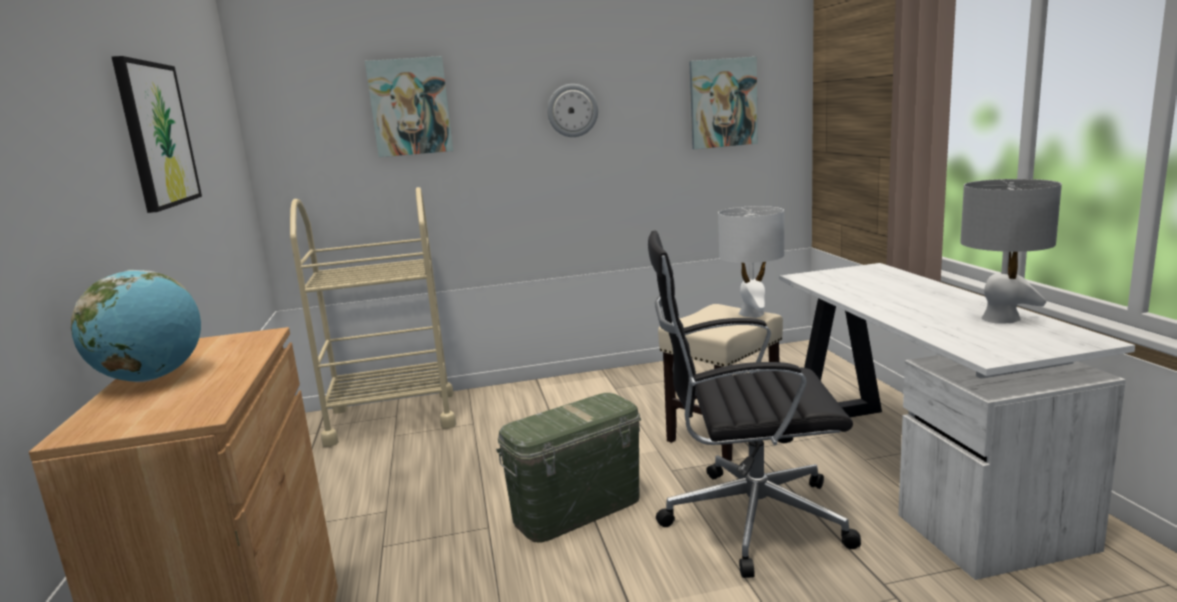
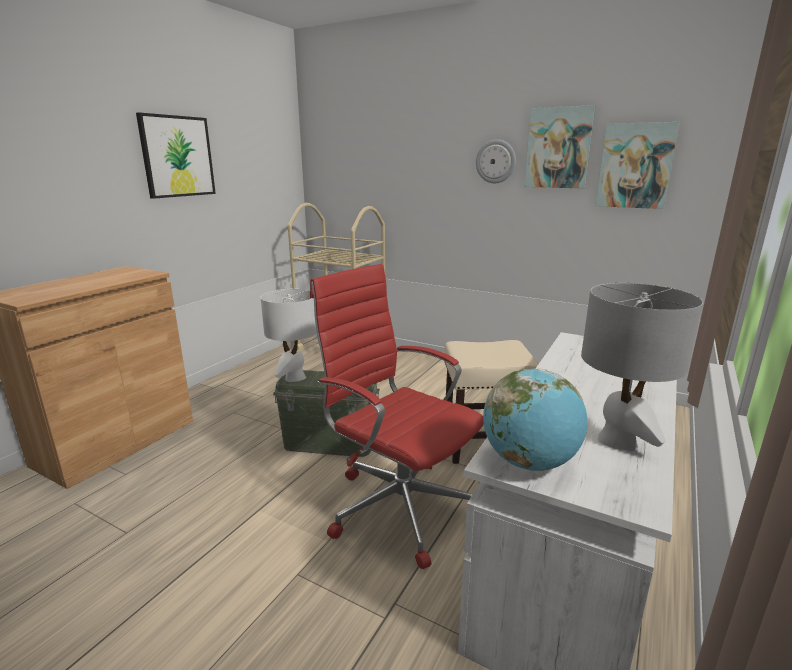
camera: 40 degrees right, 5 degrees up
globe [71,270,201,382] -> globe moved to [483,368,588,471]
picture [365,56,453,157] -> picture moved to [524,105,596,189]
black office chair [648,230,861,578] -> red office chair [310,264,484,569]
white table lamp [718,206,784,318] -> white table lamp moved to [261,289,317,382]

